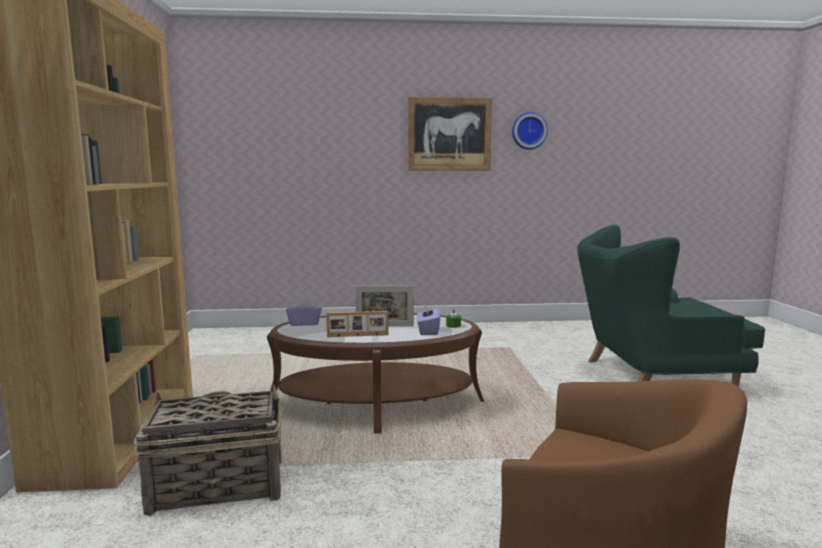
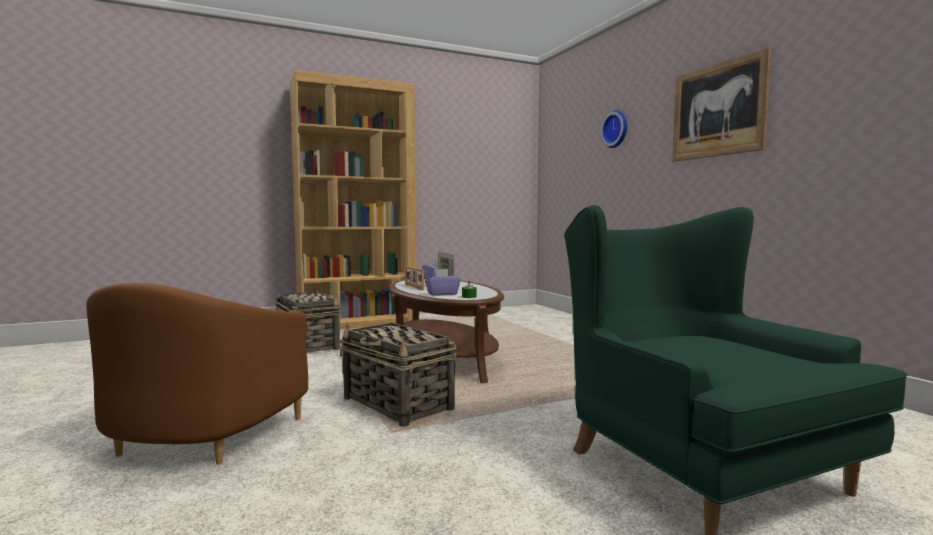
camera: 70 degrees right, 5 degrees down
wall clock [512,112,548,150] -> wall clock moved to [601,110,627,148]
none -> basket [339,323,457,427]

